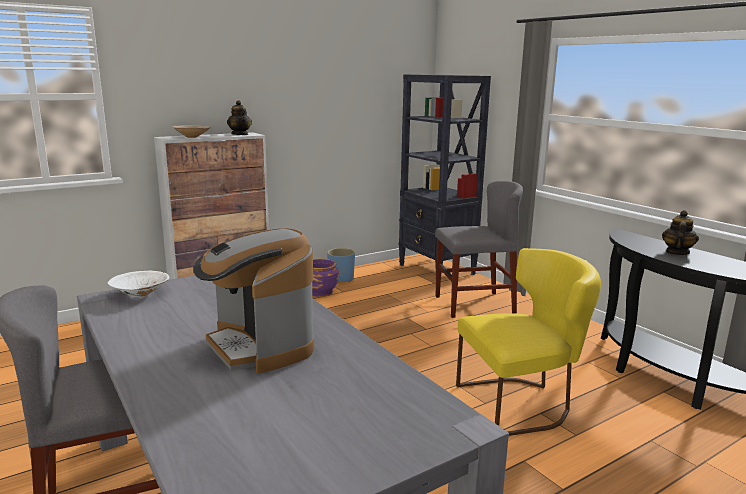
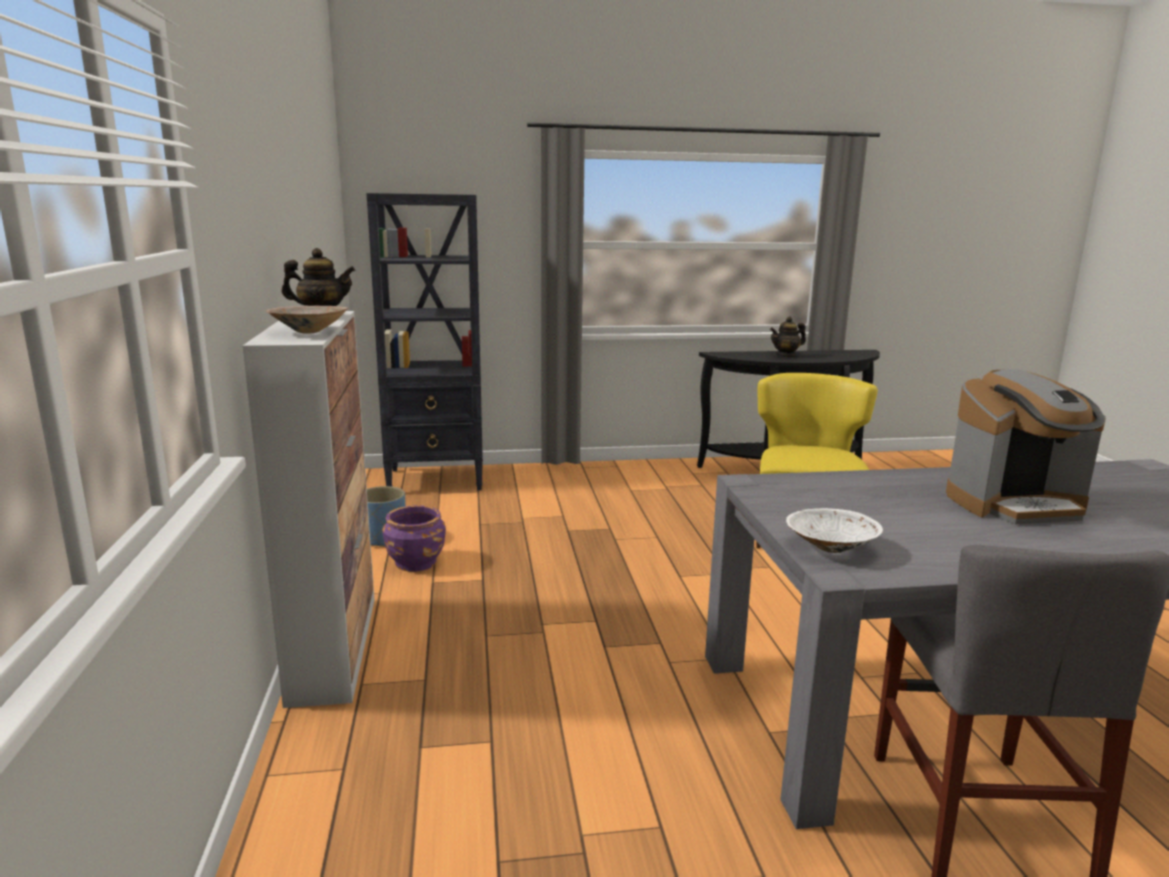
camera: 65 degrees left, 0 degrees up
grey chair [435,181,523,318] -> none
teapot [662,210,699,255] -> teapot turned 75 degrees counterclockwise [770,316,806,358]

